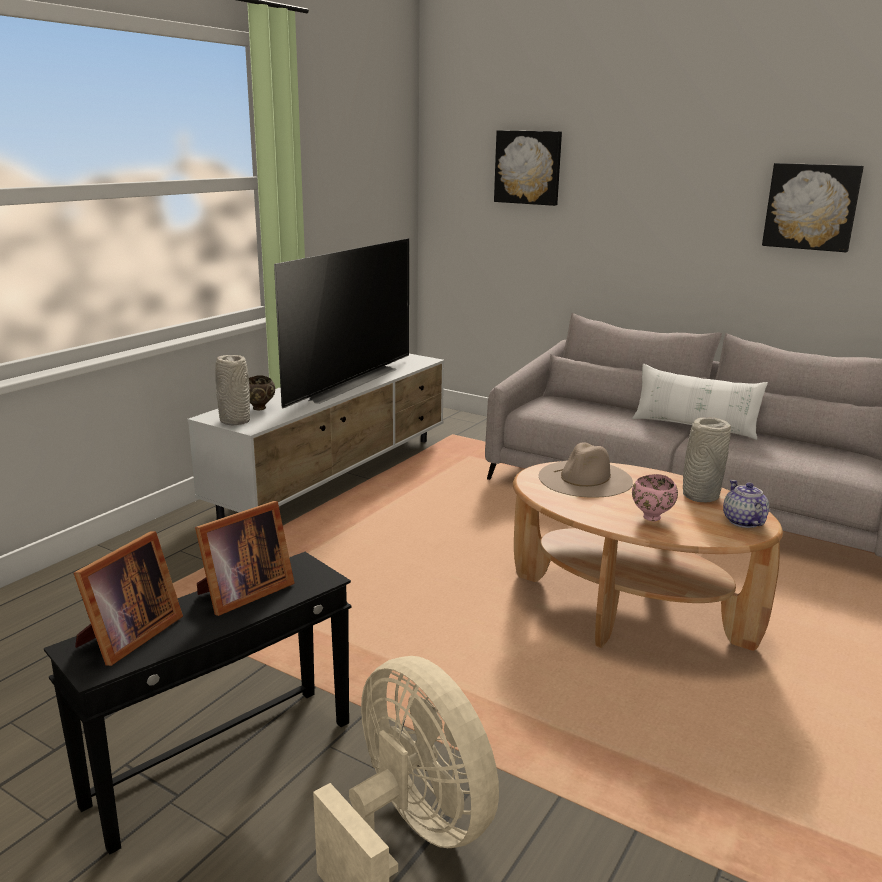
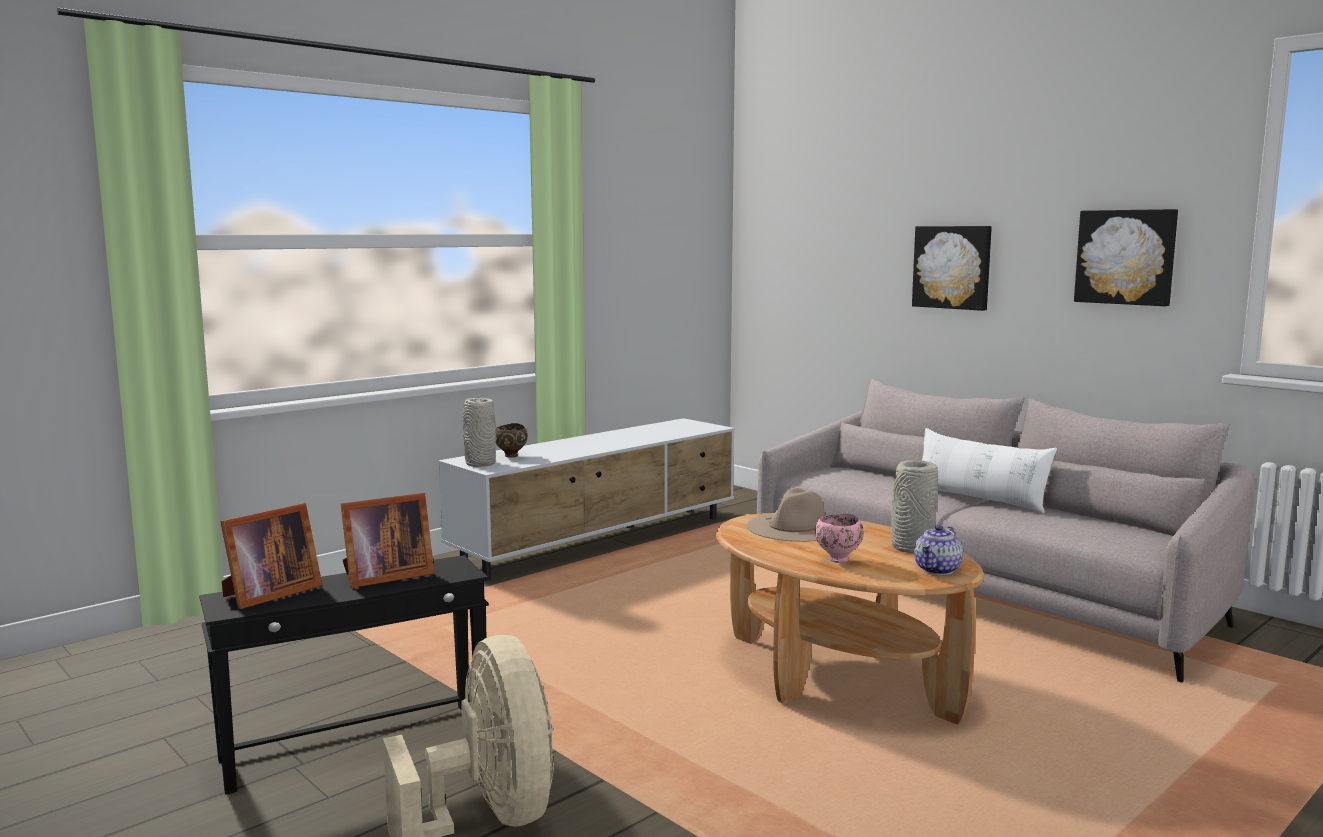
camera: 15 degrees right, 10 degrees down
television [274,238,409,408] -> none
picture [494,130,562,206] -> picture moved to [912,226,992,311]
teapot [723,480,769,528] -> teapot turned 150 degrees counterclockwise [914,525,963,575]

